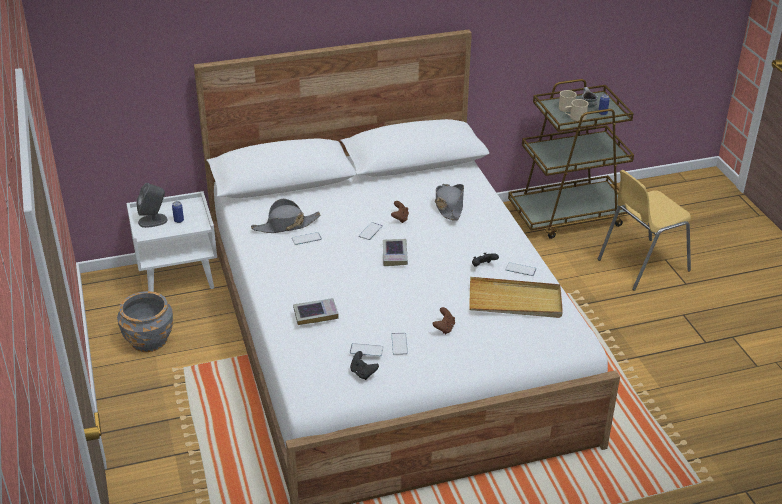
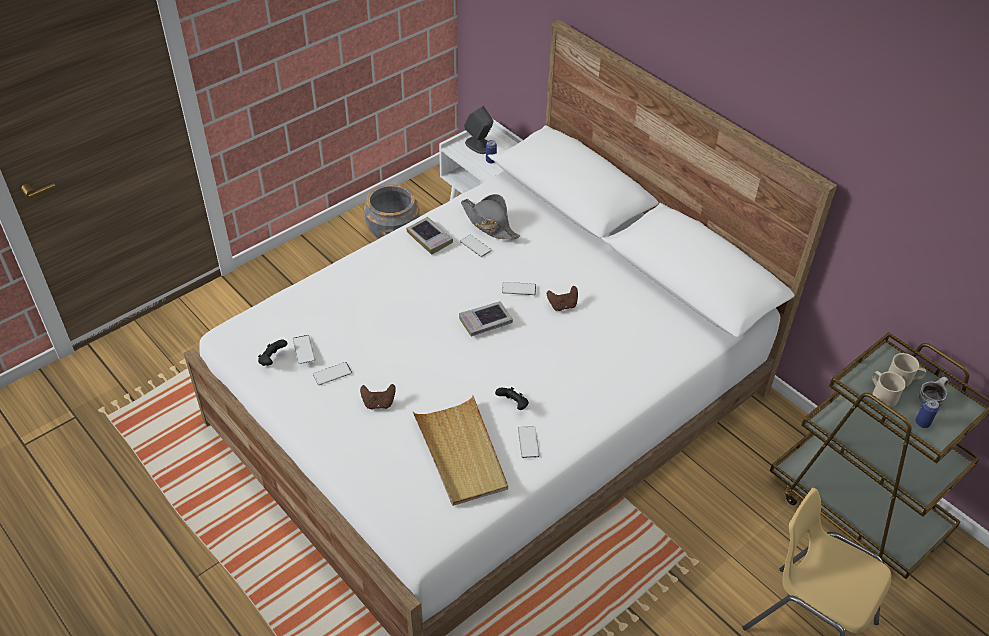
camera: 65 degrees right, 10 degrees up
book [293,298,339,325] -> book moved to [406,217,453,255]
grey hat [435,184,464,221] -> none

